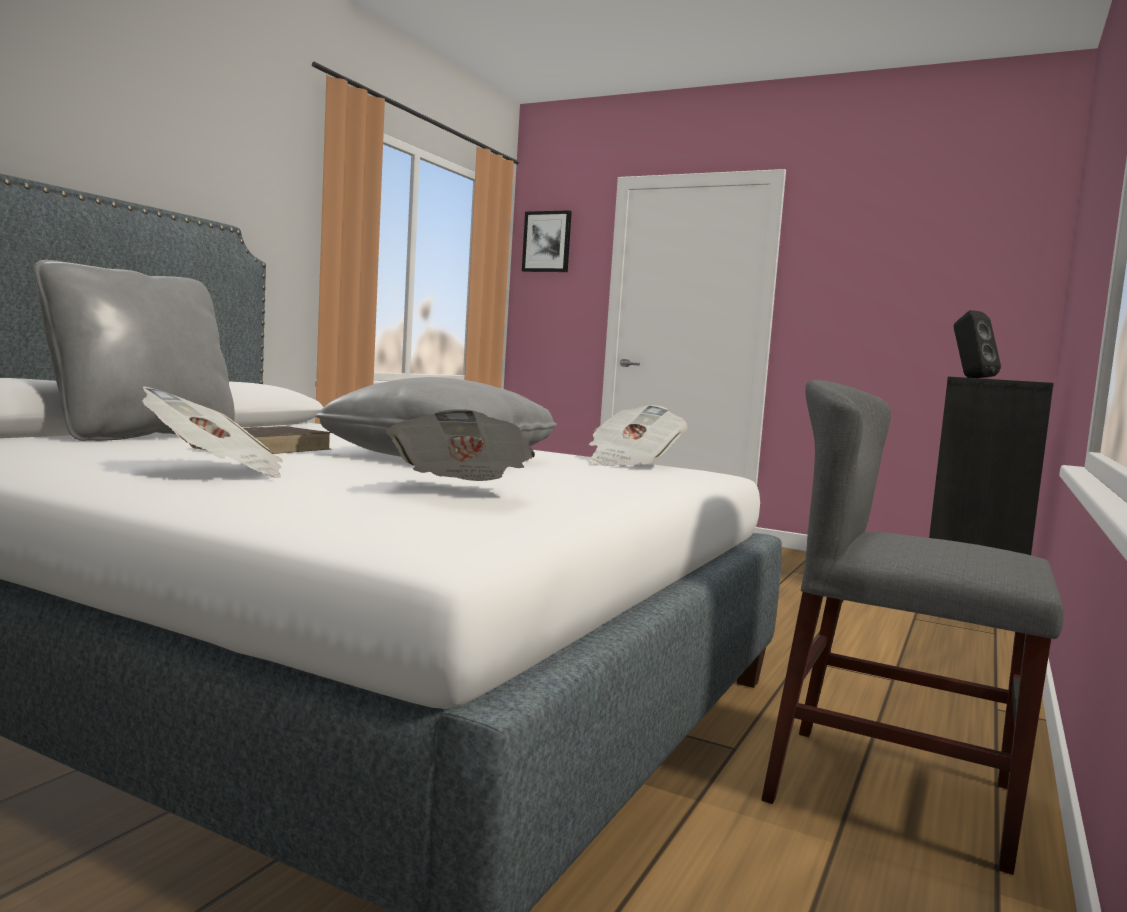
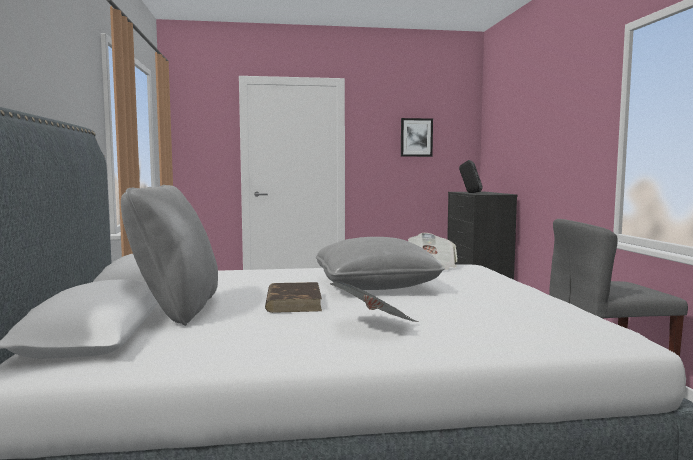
camera: 35 degrees left, 0 degrees up
newspaper [386,409,535,481] -> none
picture [522,210,572,272] -> picture moved to [401,118,433,157]

